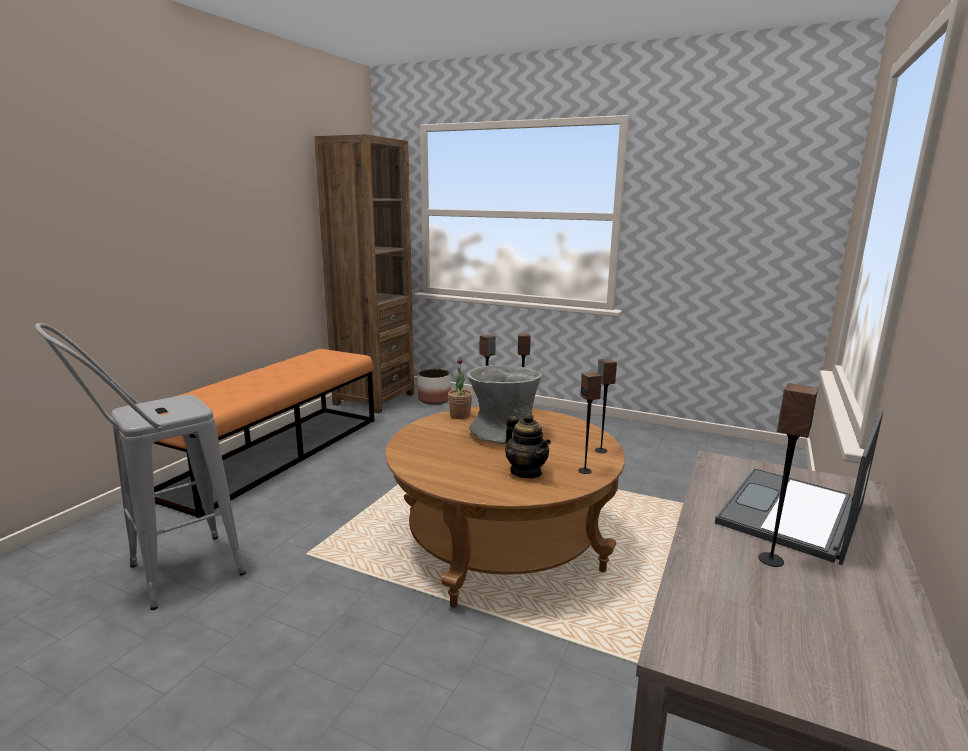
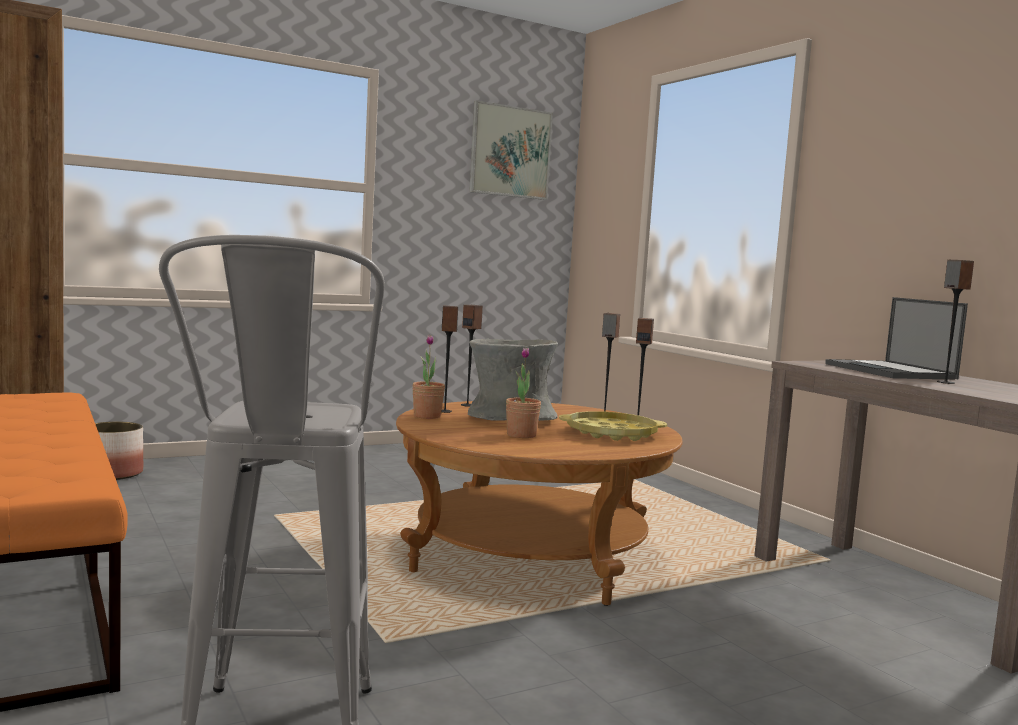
camera: 55 degrees left, 10 degrees down
teapot [505,413,551,478] -> yellow tray [559,411,667,441]
none -> picture [469,100,553,200]
none -> potted plant [506,347,541,438]

